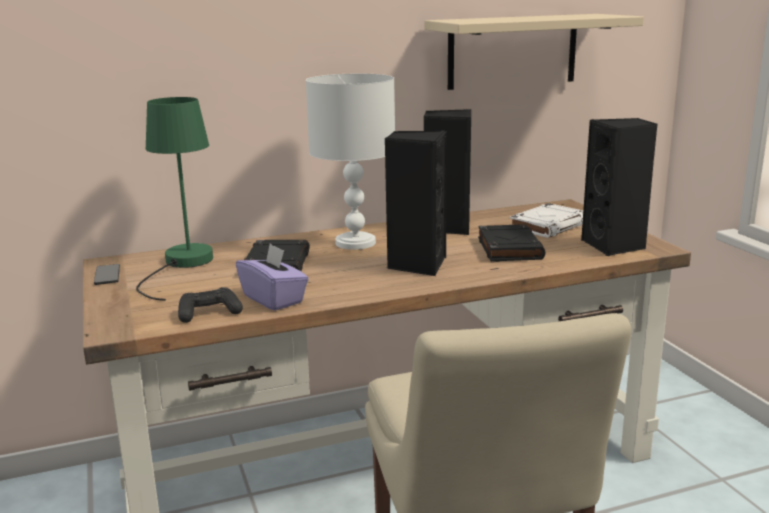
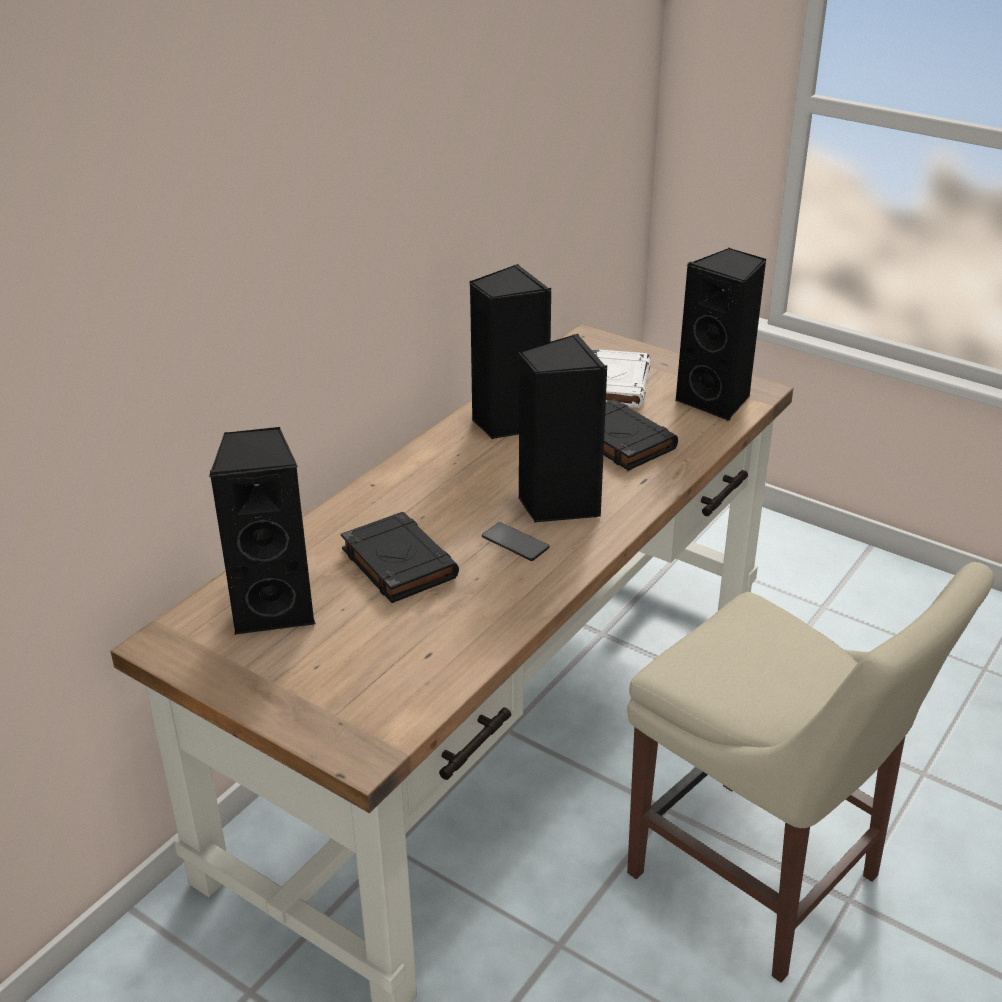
camera: 35 degrees left, 15 degrees up
phone [94,264,120,285] -> phone moved to [482,522,550,561]
green table lamp [136,97,213,301] -> black speaker [209,427,316,636]
black game controller [178,287,243,323] -> none
purple tissue box [236,244,309,311] -> none
white table lamp [306,74,395,250] -> none
beige shelf [424,14,644,90] -> none

